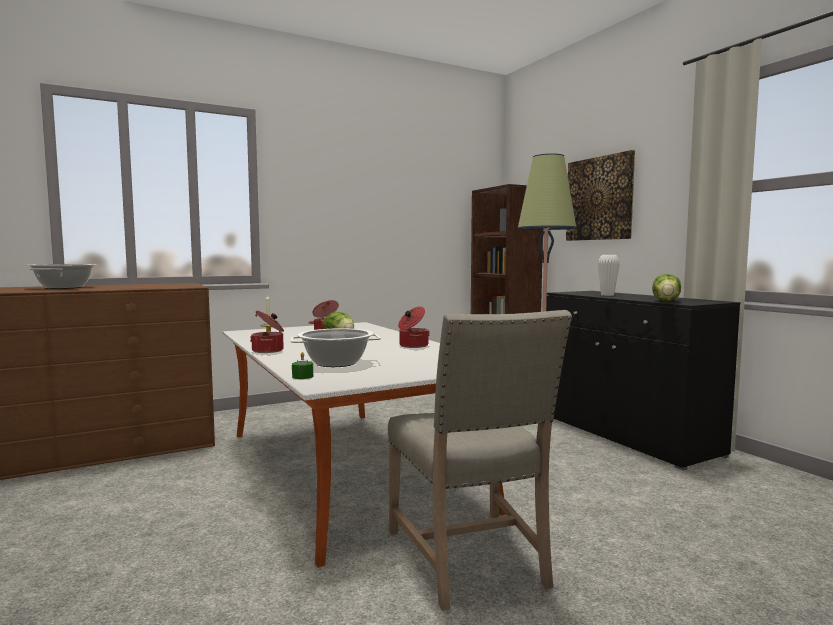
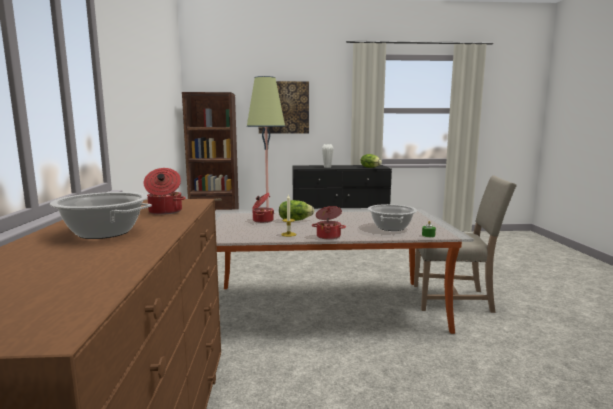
camera: 65 degrees left, 5 degrees up
cooking pot [398,306,430,348] -> cooking pot moved to [144,168,186,215]

